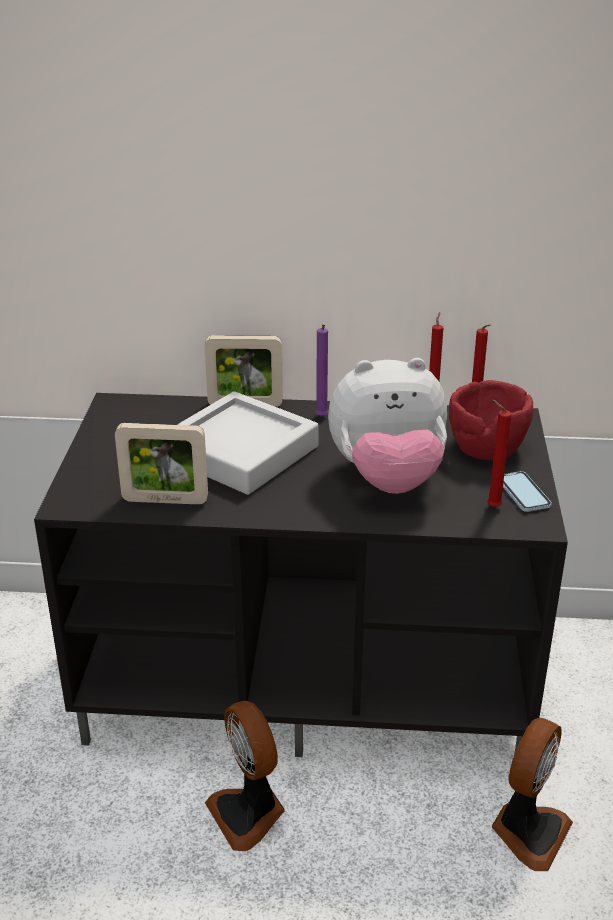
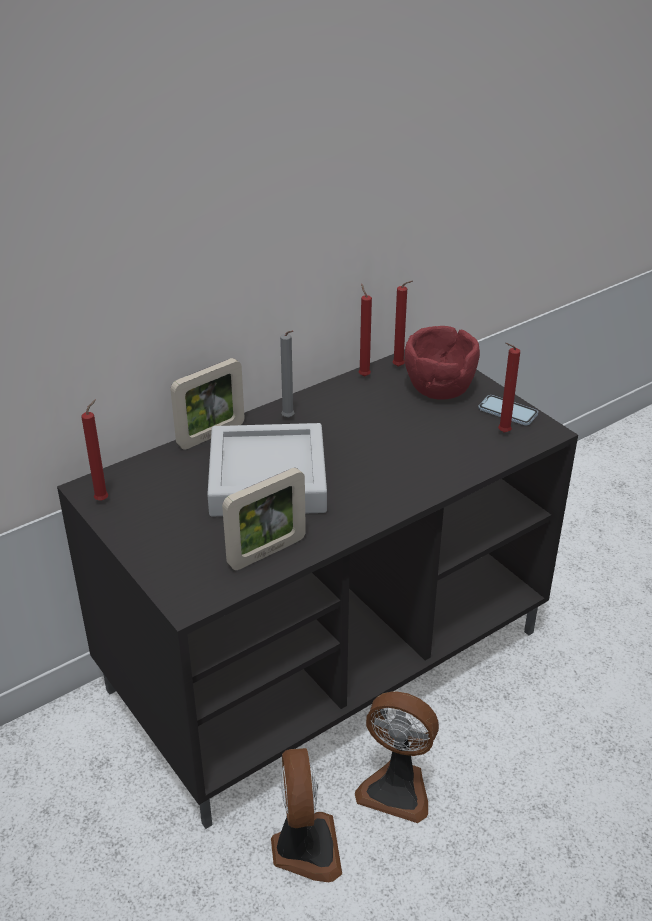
camera: 40 degrees left, 5 degrees up
purple candle [315,324,328,417] -> grey candle [280,331,294,418]
plush toy [328,358,447,494] -> none
fan [492,718,573,871] -> fan moved to [271,748,342,882]
none -> red candle [81,399,108,501]

